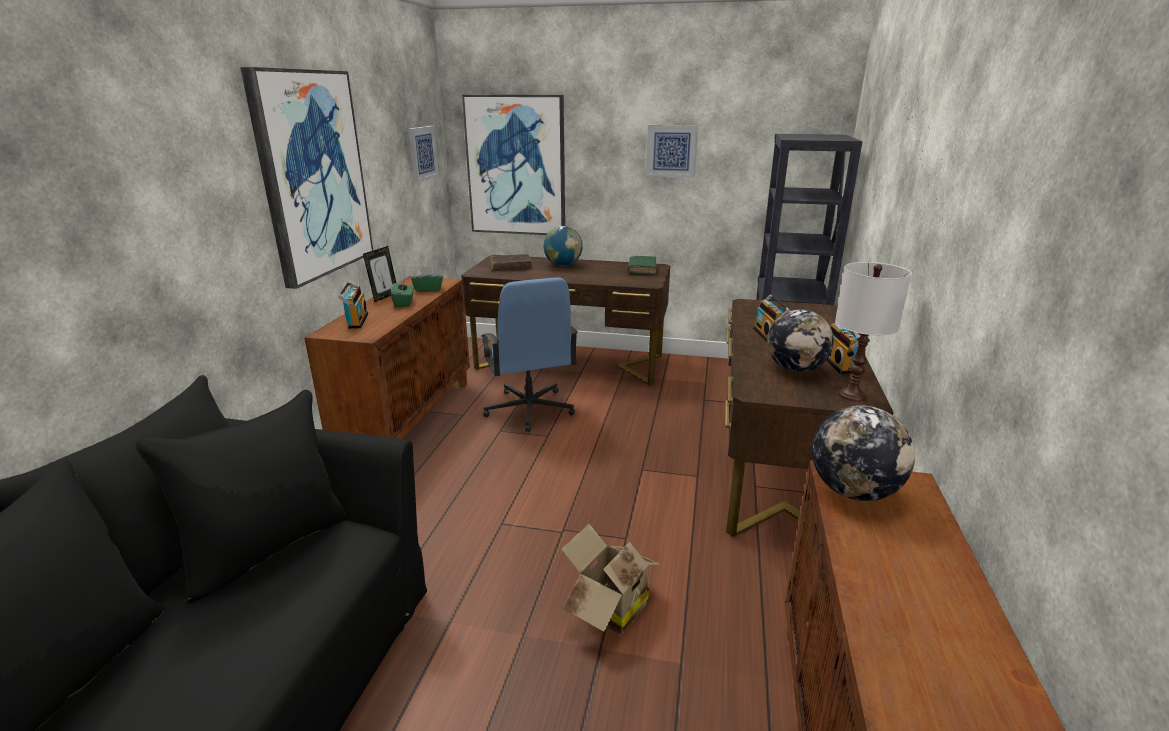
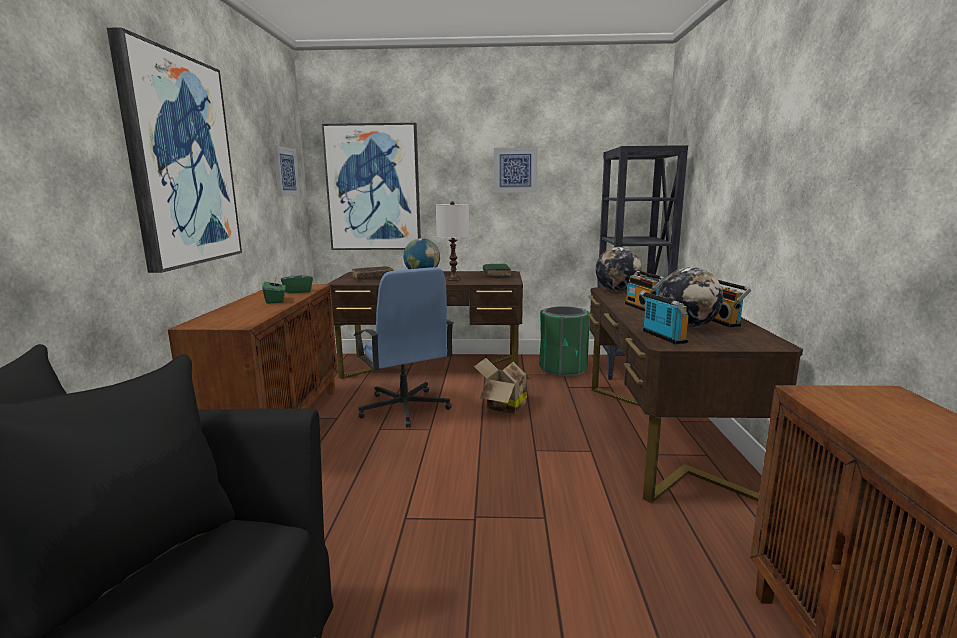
camera: 10 degrees left, 10 degrees down
radio [338,282,368,329] -> radio moved to [640,291,689,345]
picture frame [363,246,396,302] -> none
cardboard box [561,524,661,635] -> cardboard box moved to [474,358,531,414]
globe [812,405,915,501] -> globe moved to [596,247,641,291]
white table lamp [835,262,912,402] -> white table lamp moved to [436,201,469,281]
none -> green trash can [539,306,590,377]

